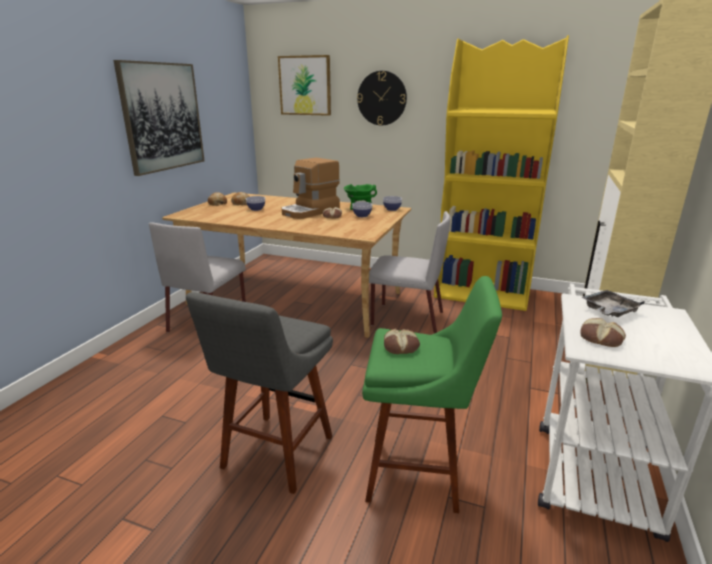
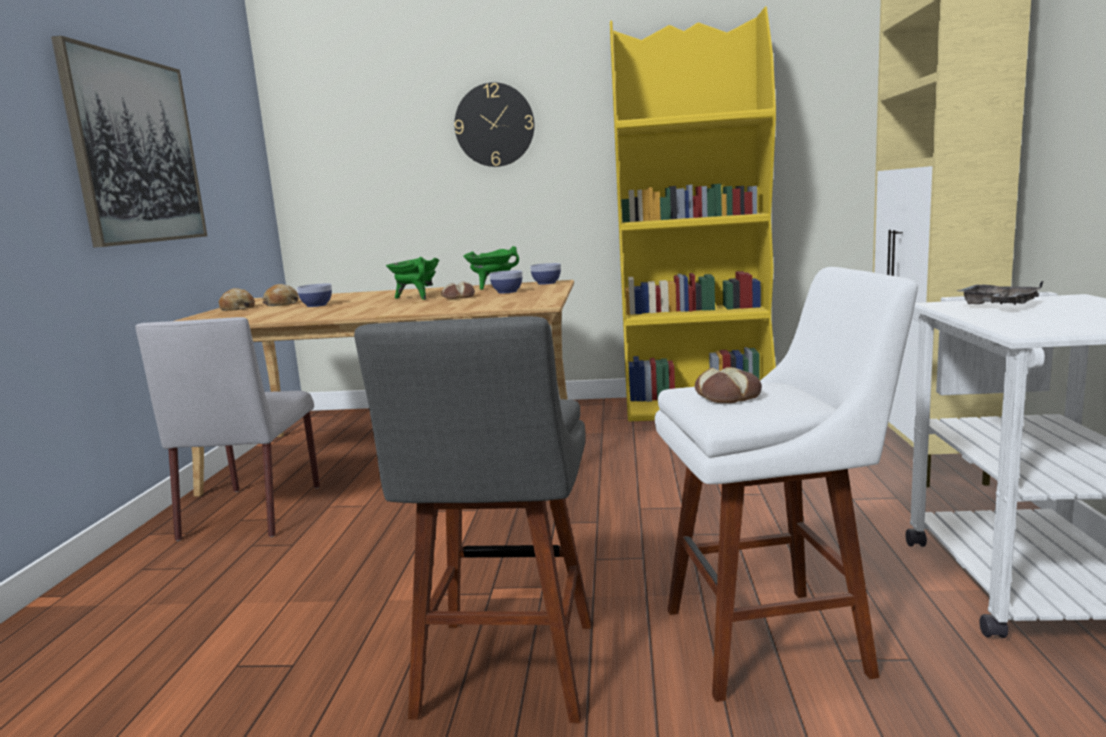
camera: 15 degrees left, 10 degrees down
picture [278,55,331,116] -> none
coffee machine [282,158,340,219] -> green cooking pot [386,257,440,300]
green stool [362,276,502,513] -> white stool [655,267,918,702]
grey chair [369,211,450,334] -> none
bread [580,318,626,347] -> none

